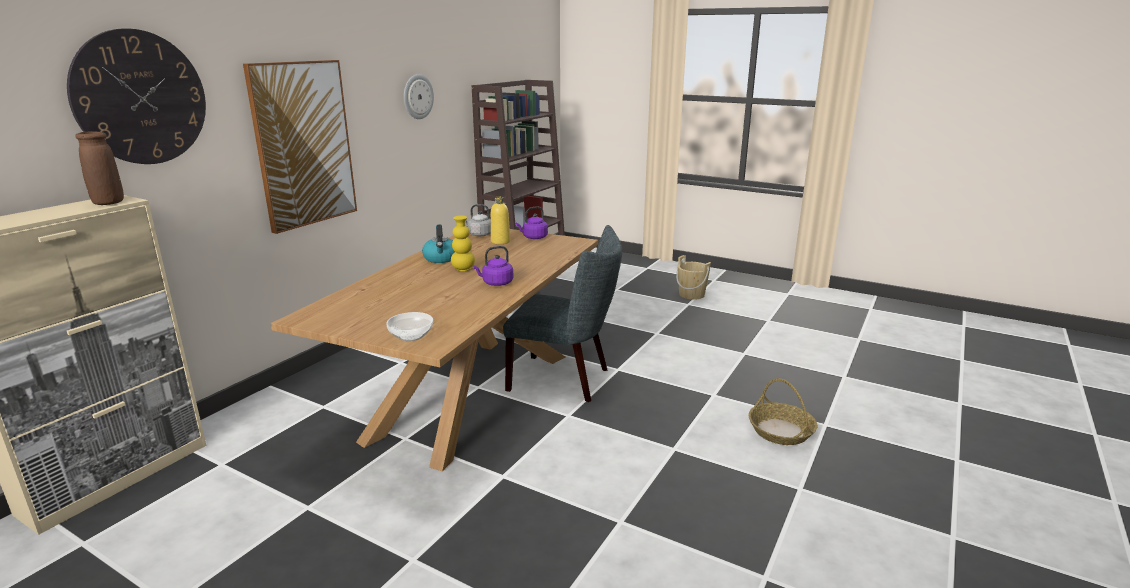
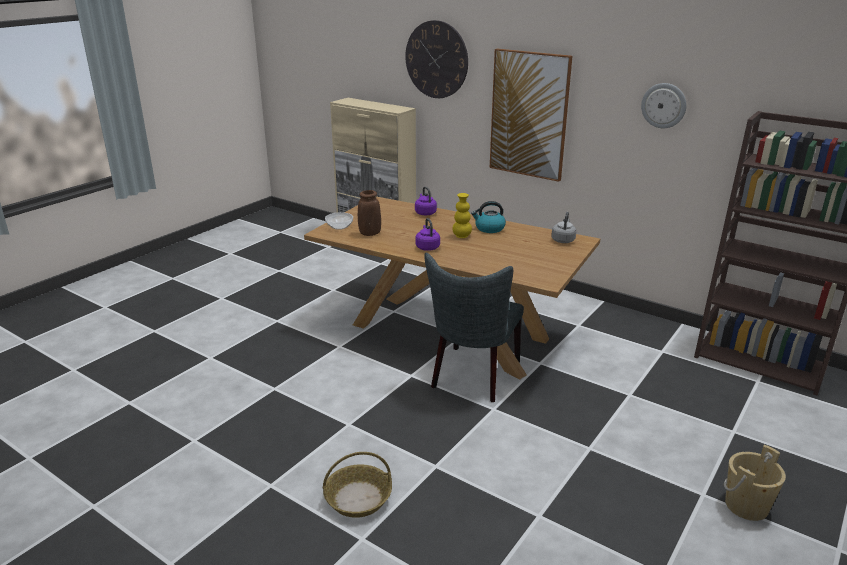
camera: 95 degrees right, 5 degrees up
brown vase [75,131,124,205] -> brown vase moved to [358,190,381,236]
yellow bottle [491,197,510,244] -> none
purple kettle [516,206,548,239] -> purple kettle moved to [415,187,437,215]

